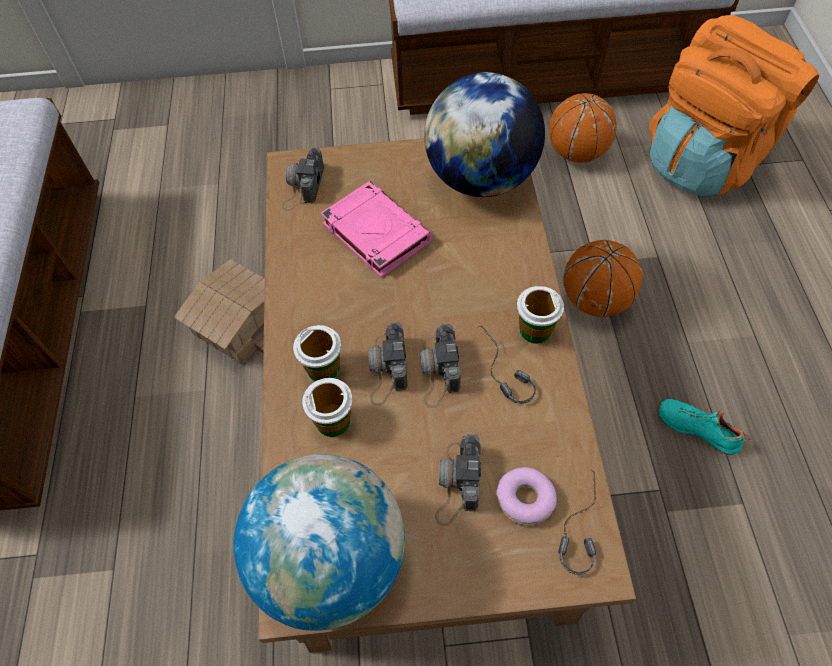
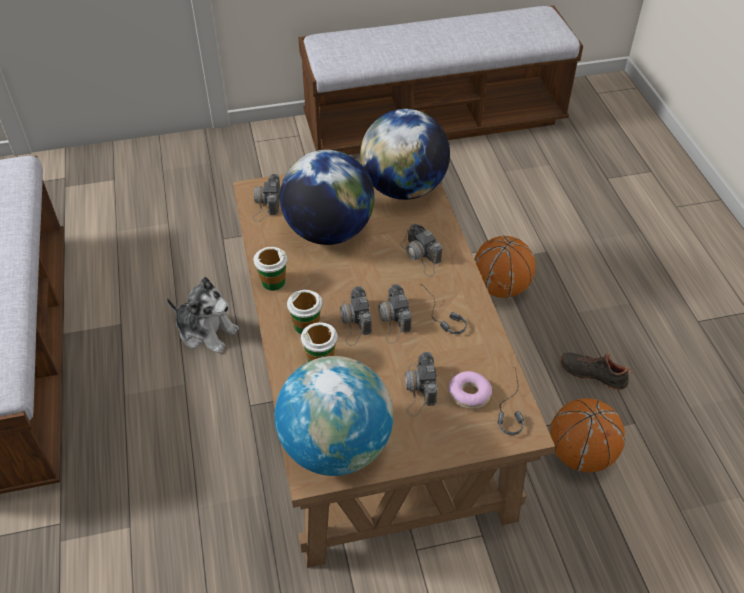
camera: 10 degrees left, 10 degrees down
toy house [174,259,265,364] -> plush toy [166,277,239,353]
pink book [321,181,432,277] -> globe [280,150,374,245]
cup [517,286,564,344] -> cup moved to [253,247,287,291]
basketball [549,93,617,162] -> basketball moved to [550,398,625,472]
orange backpack [649,15,819,197] -> none
turquoise shoe [657,399,751,455] -> black shoe [560,352,633,390]
none -> camera [400,224,442,277]

